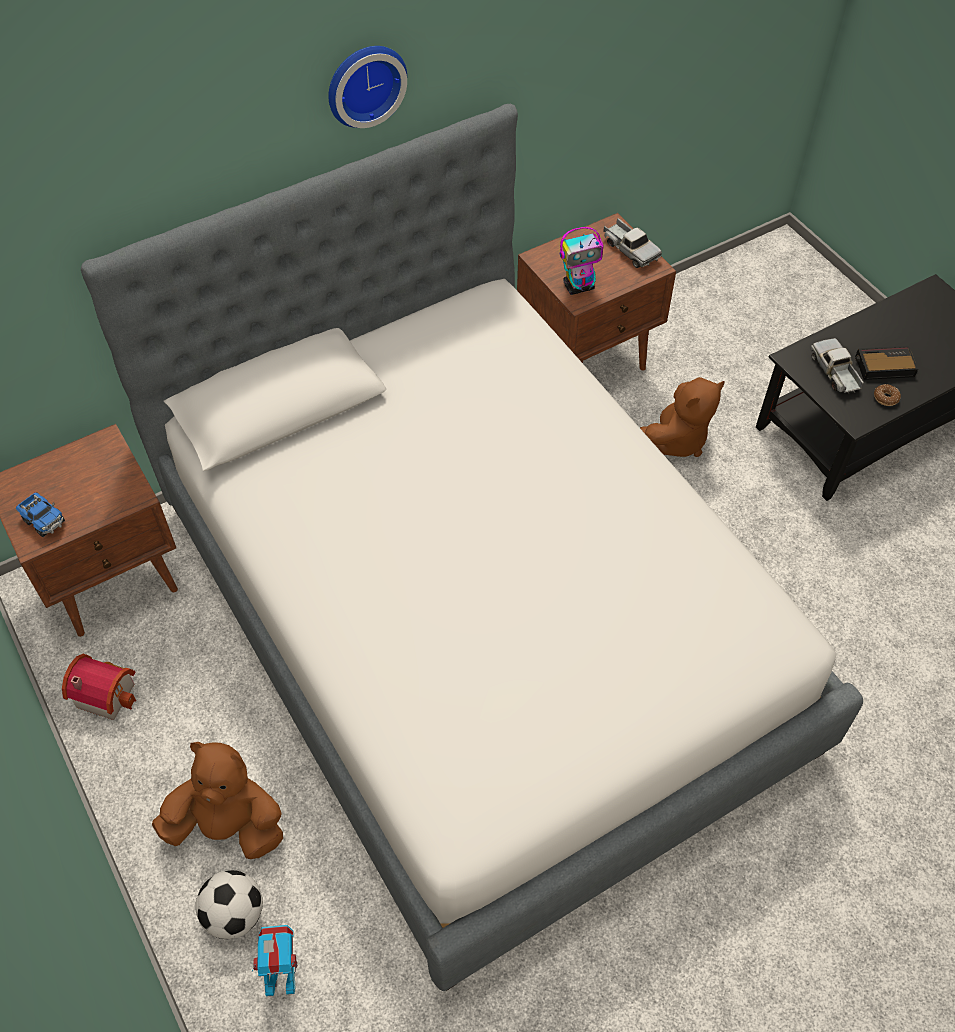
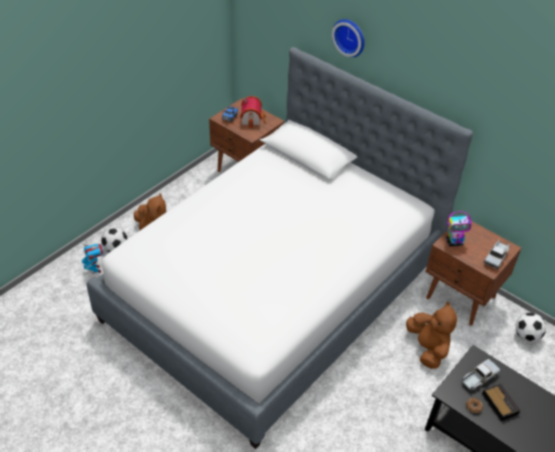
camera: 70 degrees right, 10 degrees down
toy house [62,654,136,720] -> toy house moved to [240,96,266,128]
wall clock [328,46,407,128] -> wall clock moved to [332,19,365,57]
toy robot [560,227,604,295] -> toy robot turned 60 degrees counterclockwise [446,212,472,246]
brown plush toy [640,377,725,457] -> brown plush toy turned 135 degrees counterclockwise [406,302,457,369]
none -> football [516,312,546,342]

